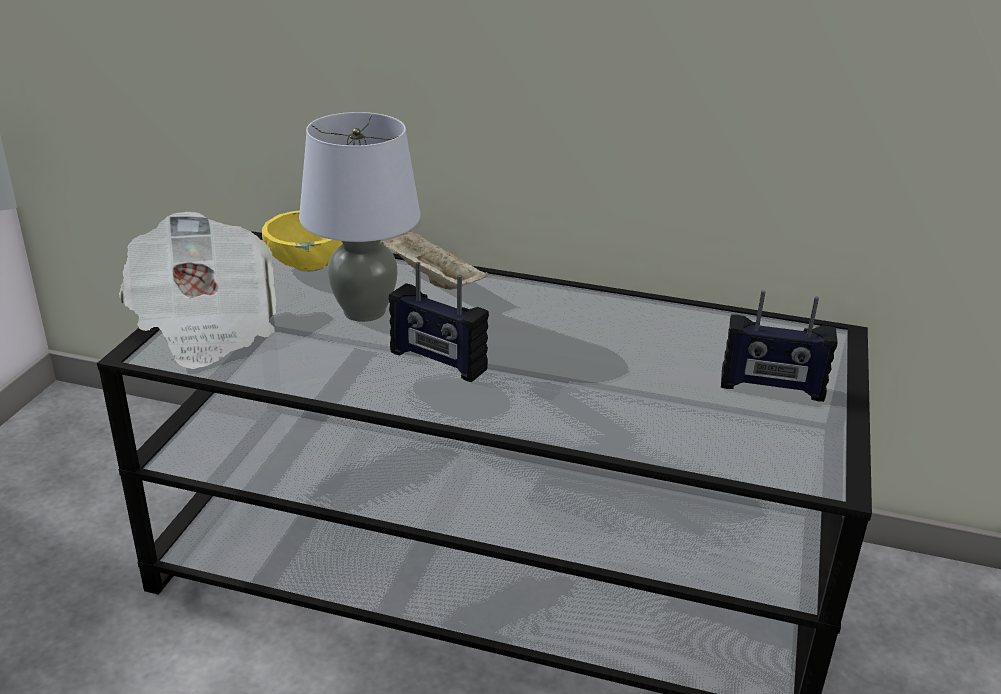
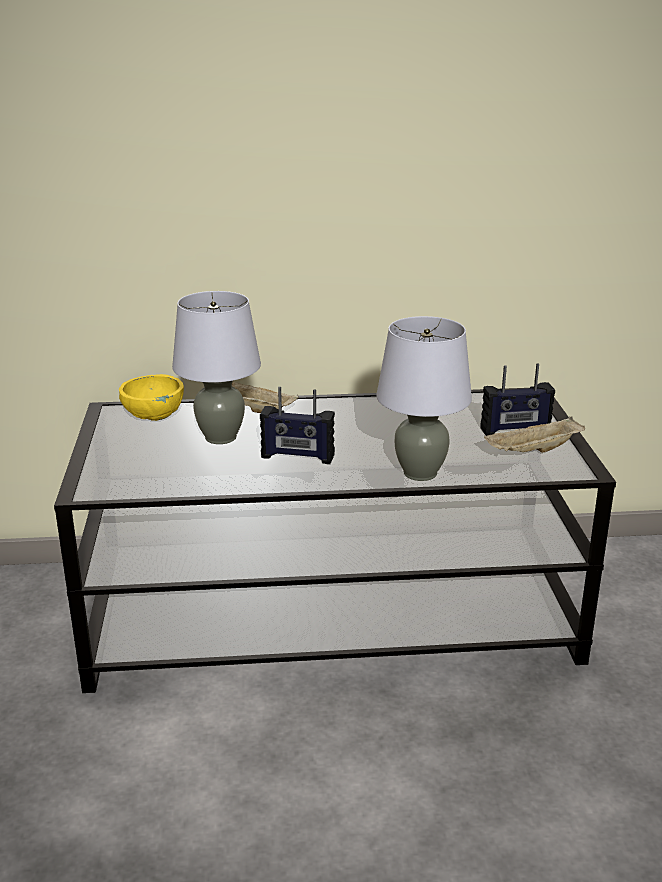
camera: 20 degrees left, 5 degrees down
newspaper [119,212,276,369] -> none
none -> grey table lamp [376,316,472,481]
none -> beige tray [484,416,585,453]

